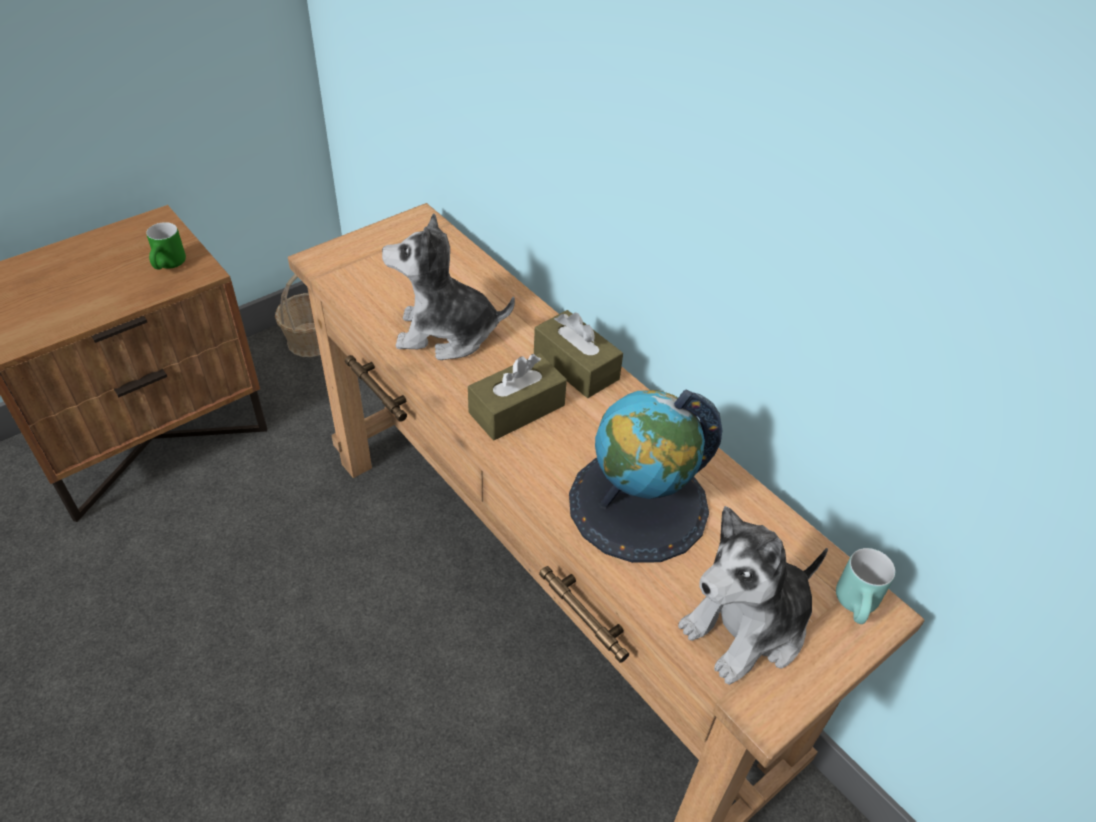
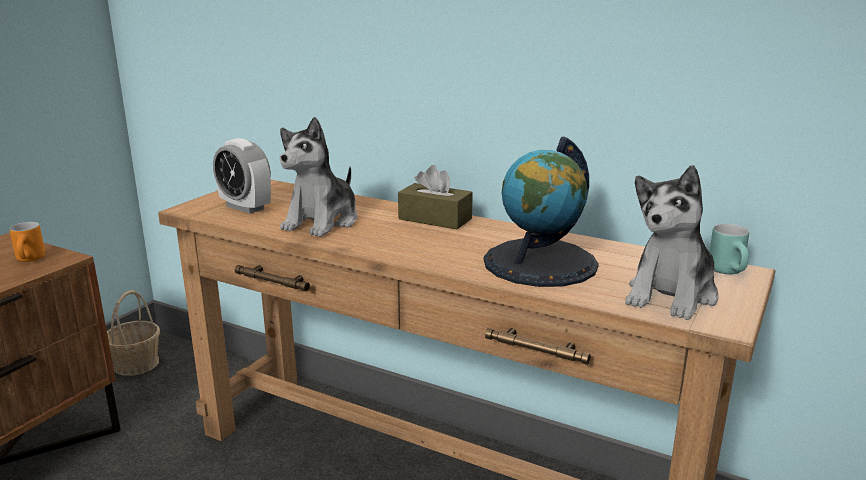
camera: 20 degrees left, 25 degrees down
green mug [146,222,186,270] -> orange mug [9,222,45,262]
plush toy [382,213,515,360] -> plush toy turned 45 degrees counterclockwise [280,117,358,237]
brown tissue box [468,353,567,440] -> none
none -> alarm clock [213,138,271,214]

